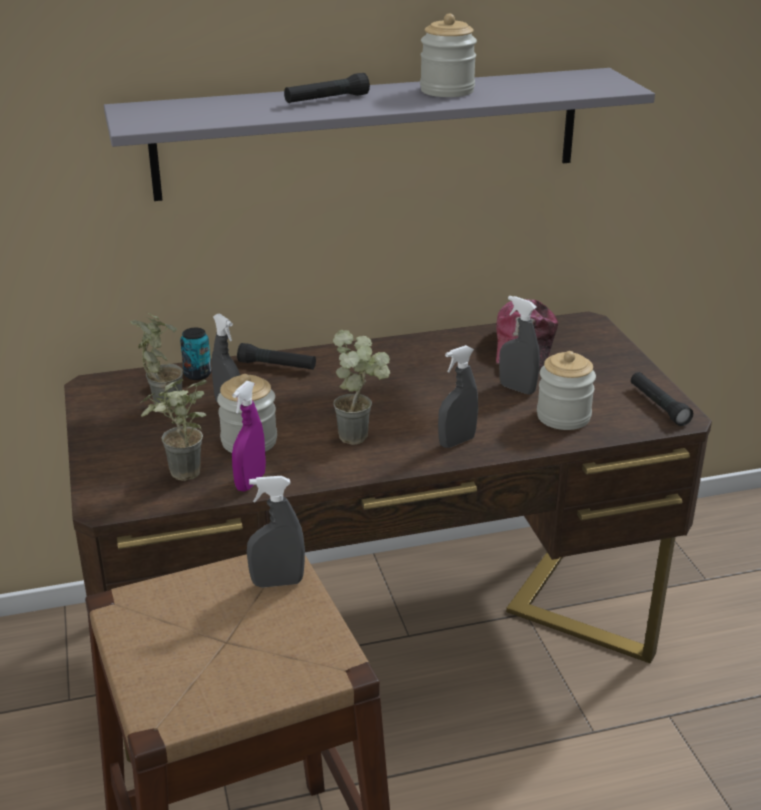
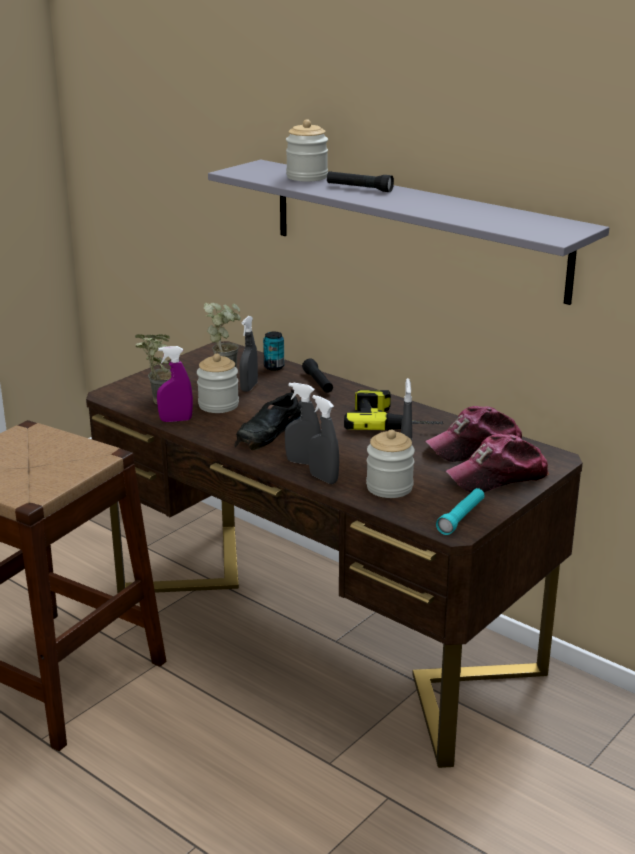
camera: 55 degrees right, 5 degrees down
grey spray bottle [247,476,305,588] -> grey spray bottle moved to [308,395,339,484]
potted plant [333,330,390,445] -> black shoe [234,389,301,450]
jar [420,14,477,97] -> jar moved to [286,119,328,182]
black flashlight [631,372,693,426] -> turquoise flashlight [436,488,484,535]
none -> power drill [344,390,443,431]
none -> cap [445,434,549,493]

